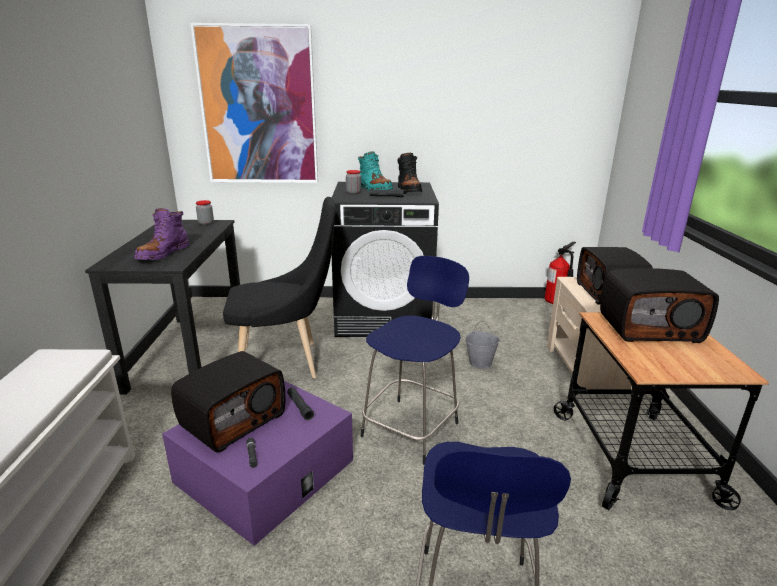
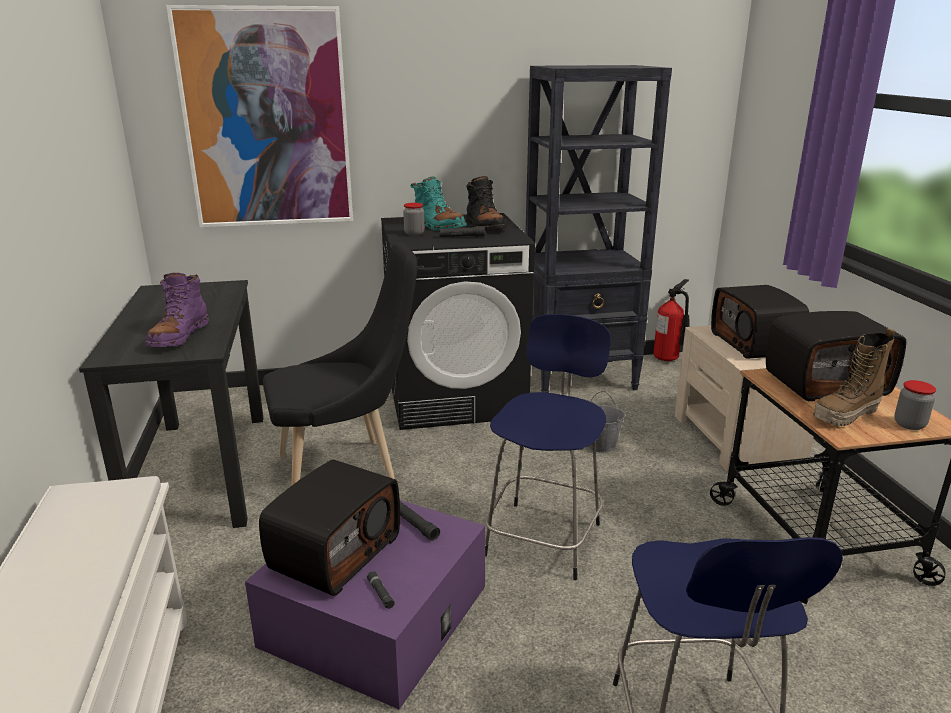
camera: 10 degrees left, 0 degrees up
jar [196,200,214,225] -> jar moved to [894,380,936,430]
none -> black bookcase [525,65,672,393]
none -> boot [813,328,895,426]

